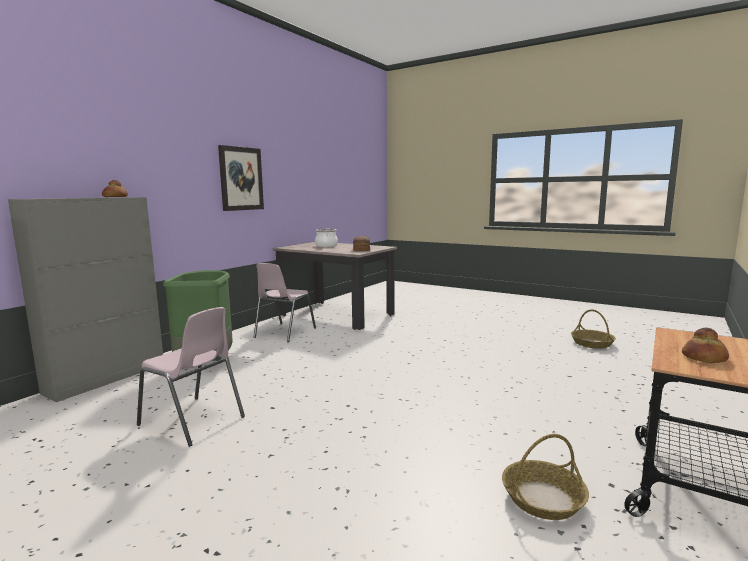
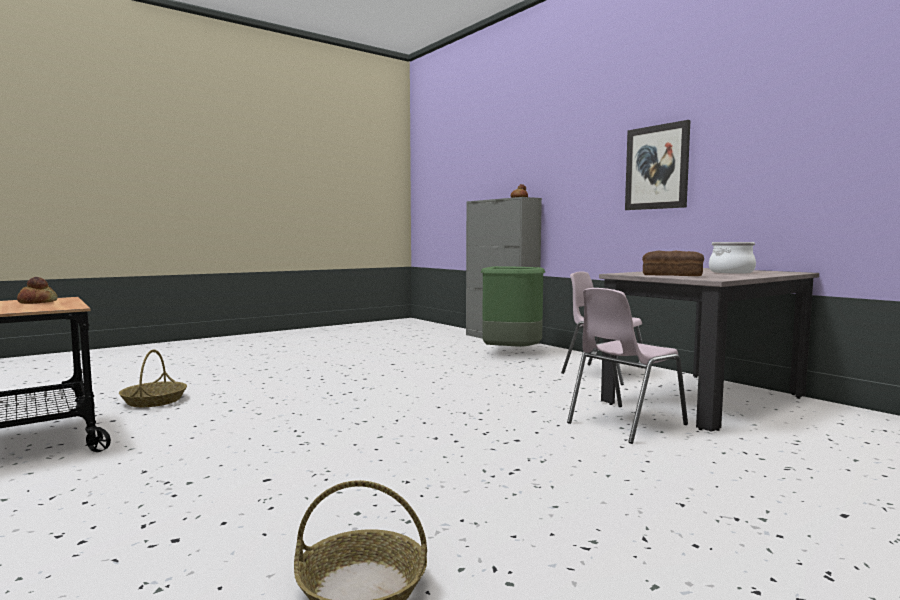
camera: 110 degrees right, 5 degrees down
pink chair [137,307,245,447] -> pink chair moved to [567,288,688,444]

